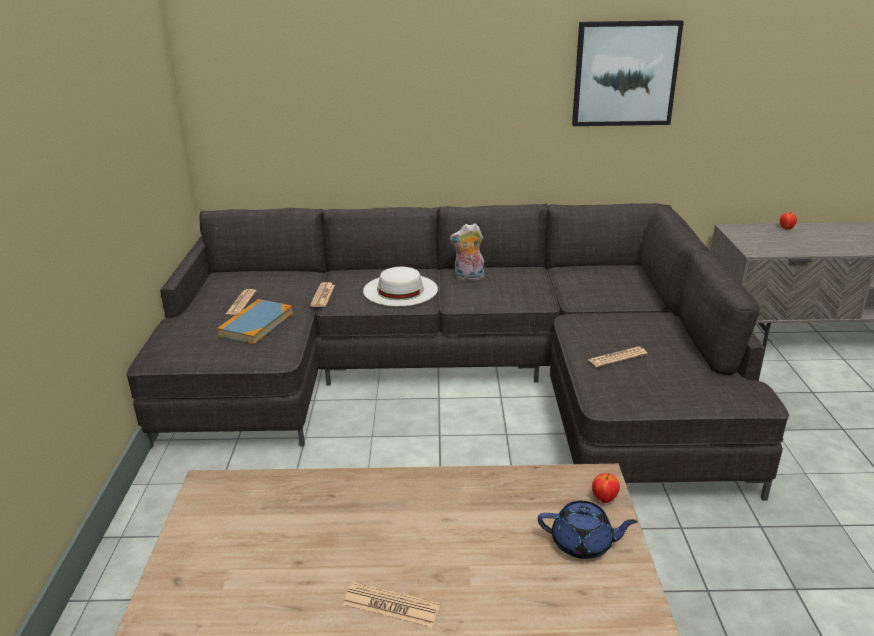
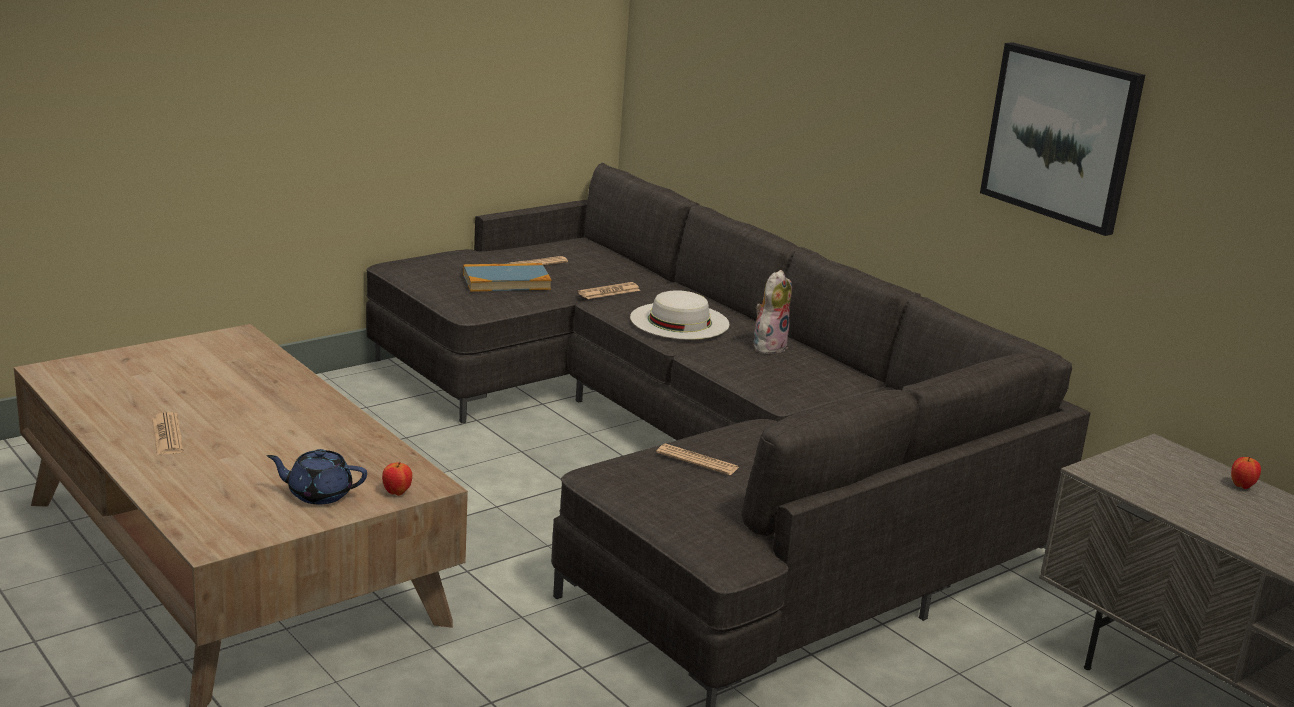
camera: 50 degrees right, 5 degrees down
plush toy [450,223,484,281] -> plush toy turned 75 degrees clockwise [754,270,792,354]
blue teapot [538,501,638,559] -> blue teapot turned 120 degrees clockwise [267,449,367,504]

